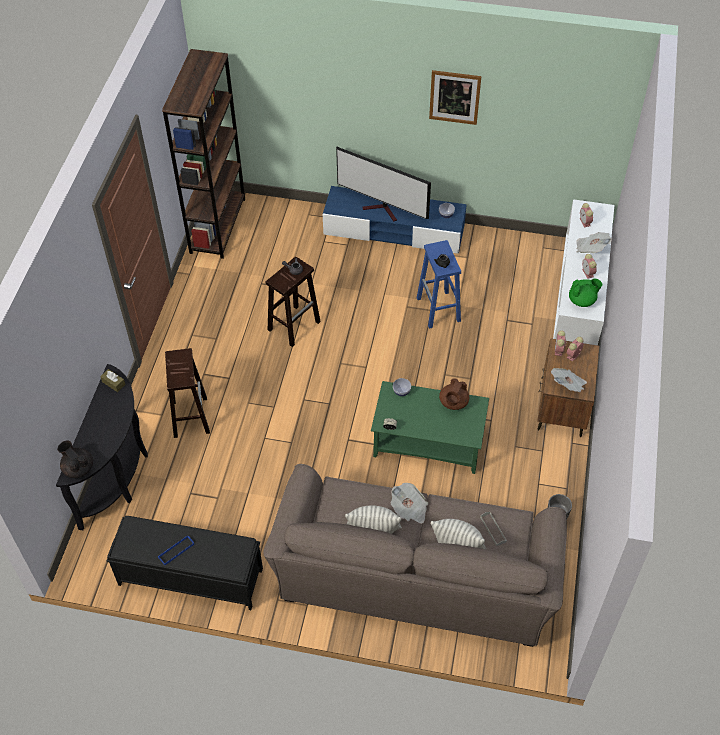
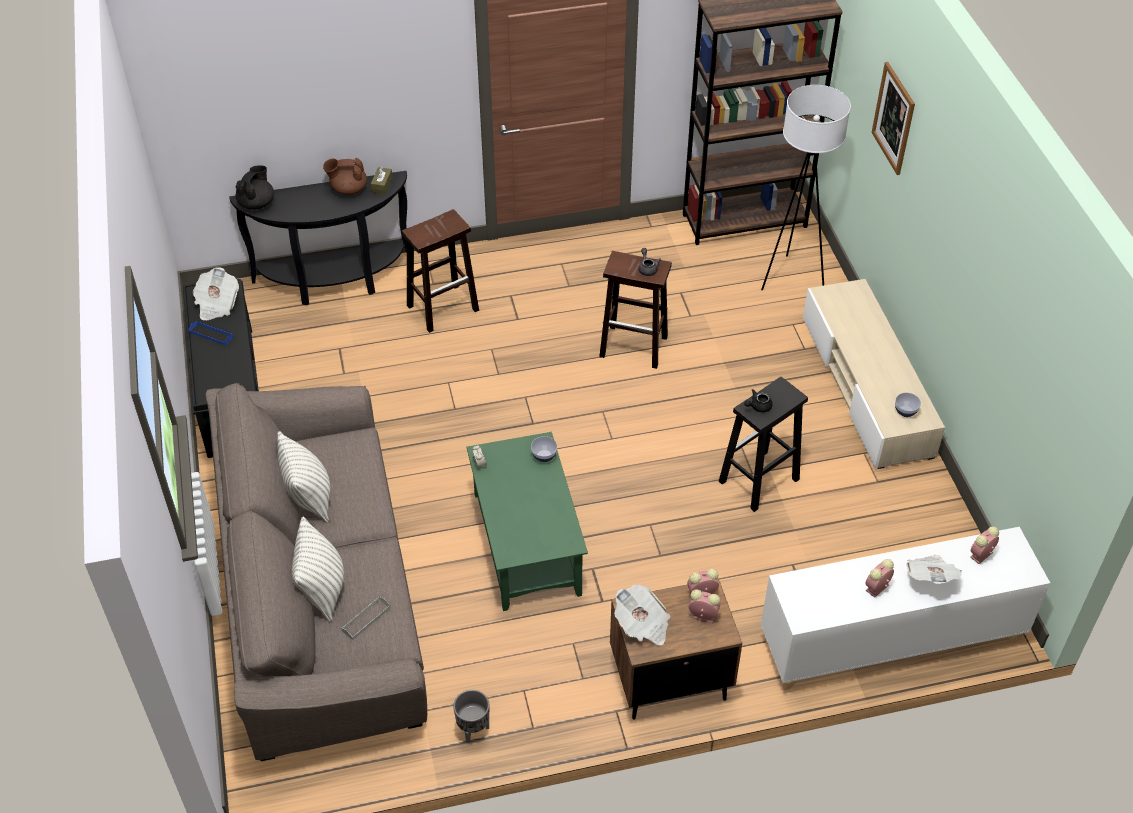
camera: 65 degrees right, 5 degrees down
blue tv stand [323,186,467,254] -> beige tv stand [803,279,945,469]
television [336,146,431,222] -> none
newspaper [391,483,428,524] -> newspaper moved to [193,267,239,320]
blue stool [417,240,461,329] -> black stool [719,377,808,512]
picture [429,70,482,125] -> picture moved to [871,62,915,175]
brown teapot [439,378,469,410] -> brown teapot moved to [323,158,367,195]
green teapot [569,279,602,307] -> none
none -> white floor lamp [761,85,851,290]

